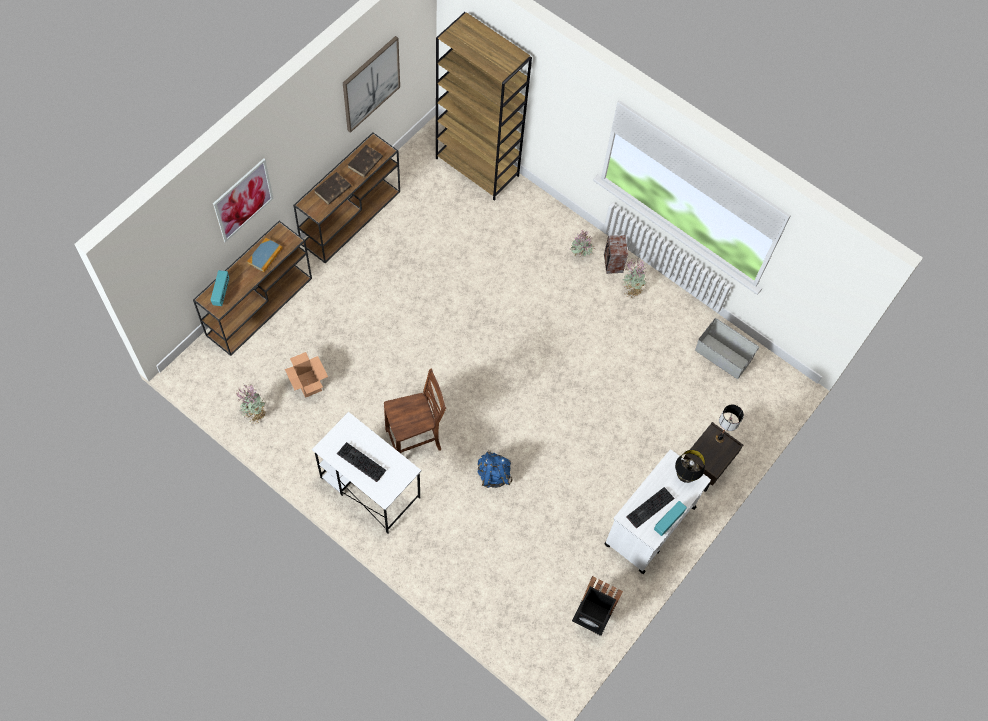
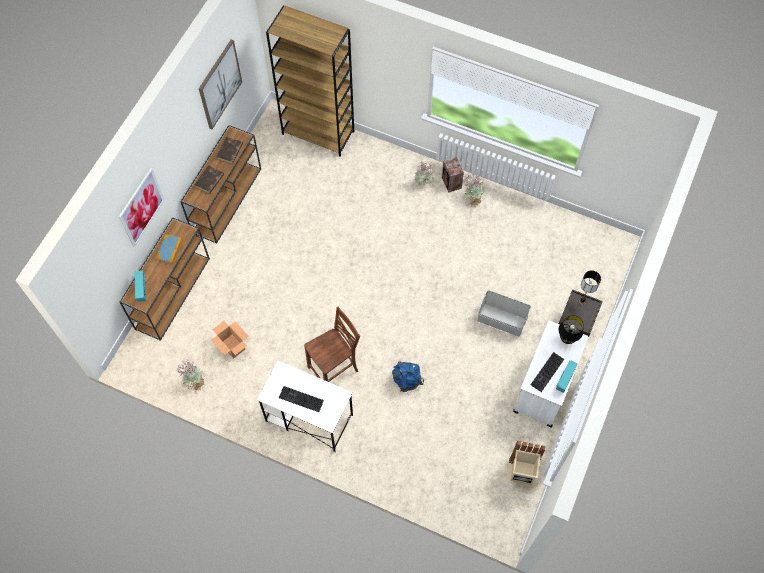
camera: 10 degrees left, 0 degrees up
black trash can [572,576,623,636] -> beige trash can [506,441,546,487]
grey storage box [695,318,759,379] -> grey storage box moved to [478,290,531,336]

